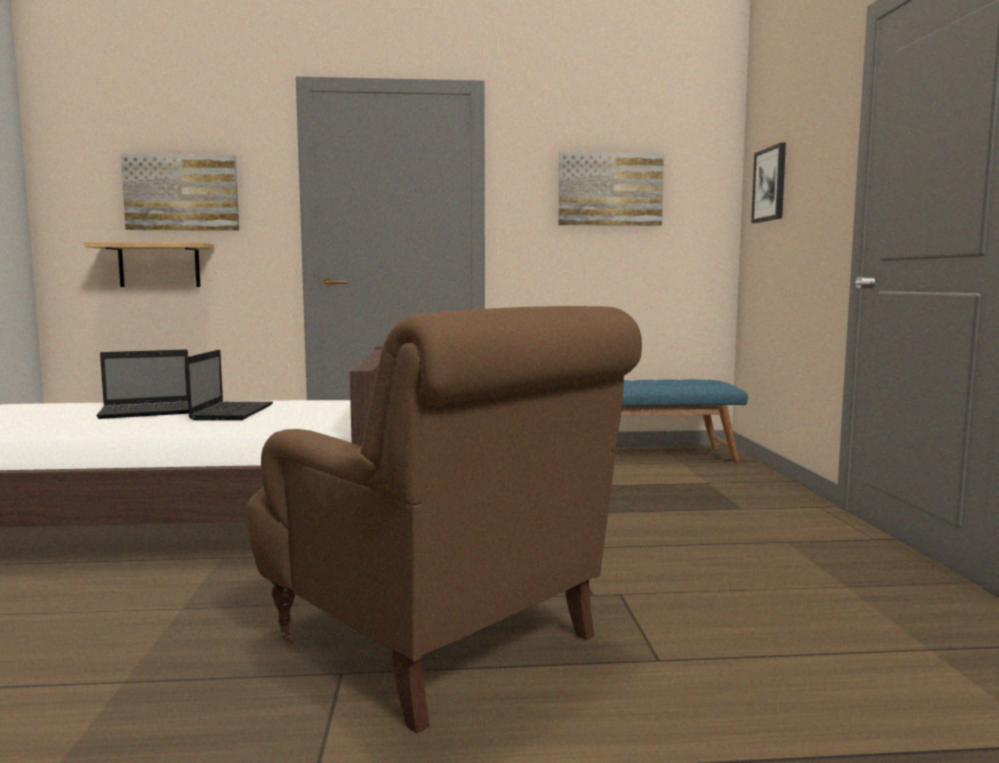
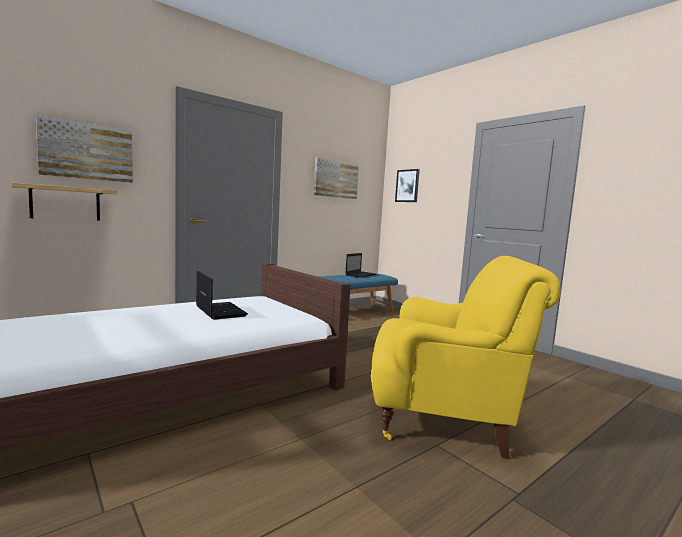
camera: 35 degrees left, 0 degrees up
laptop [97,349,189,419] -> laptop moved to [346,253,376,278]
brown armchair [247,306,642,734] -> yellow armchair [371,256,560,459]

